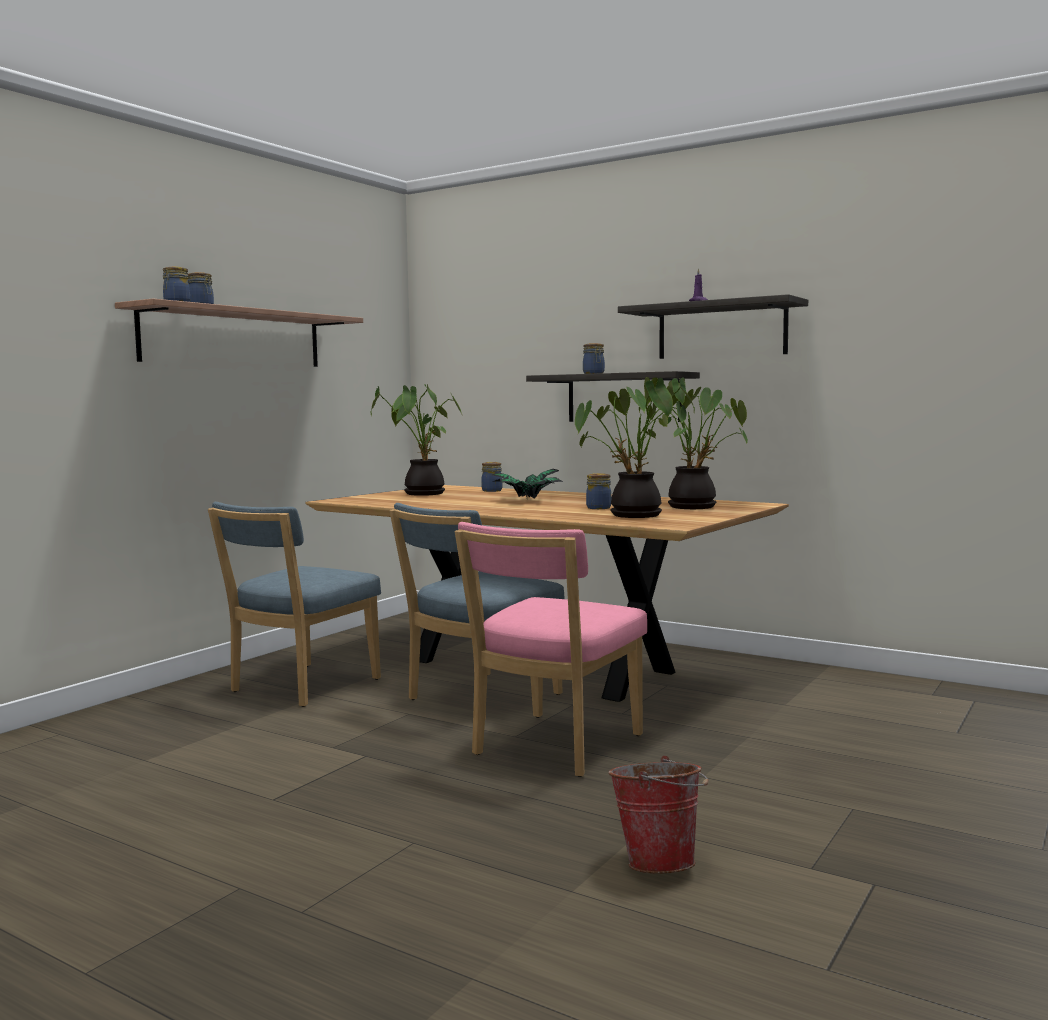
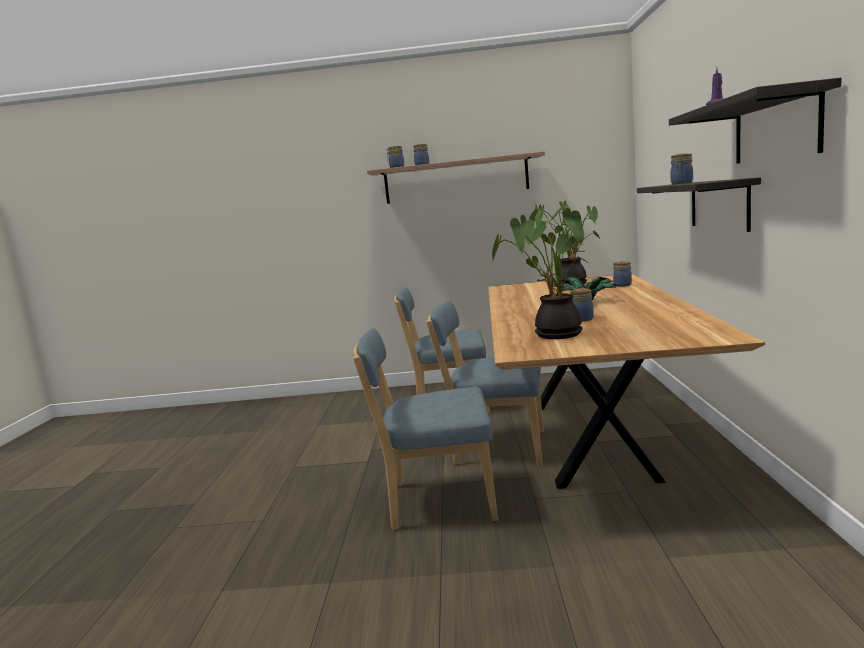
camera: 60 degrees right, 5 degrees up
pink chair [455,522,647,777] -> blue chair [353,328,498,530]
bucket [608,756,709,873] -> none
potted plant [639,377,748,509] -> none

